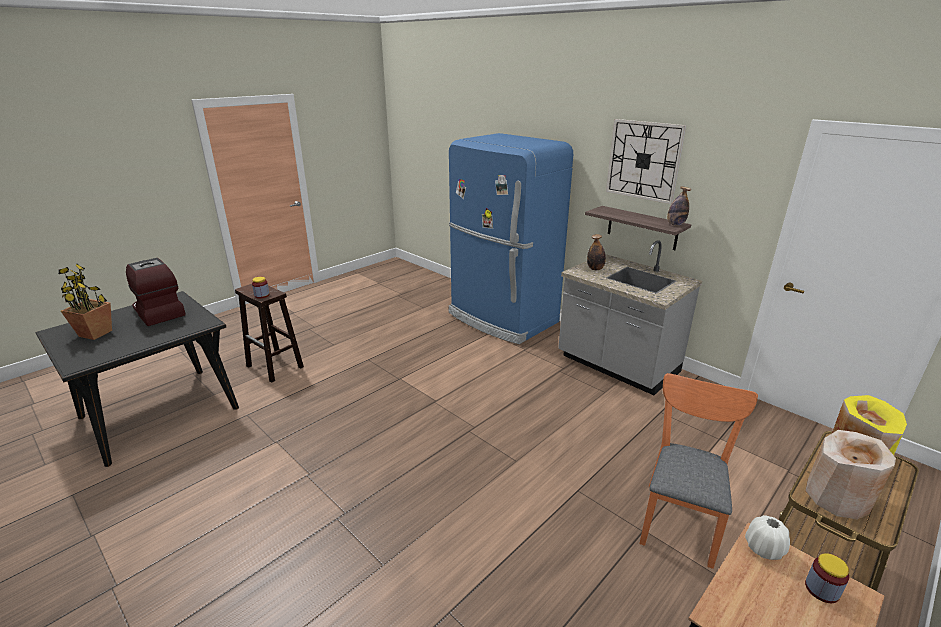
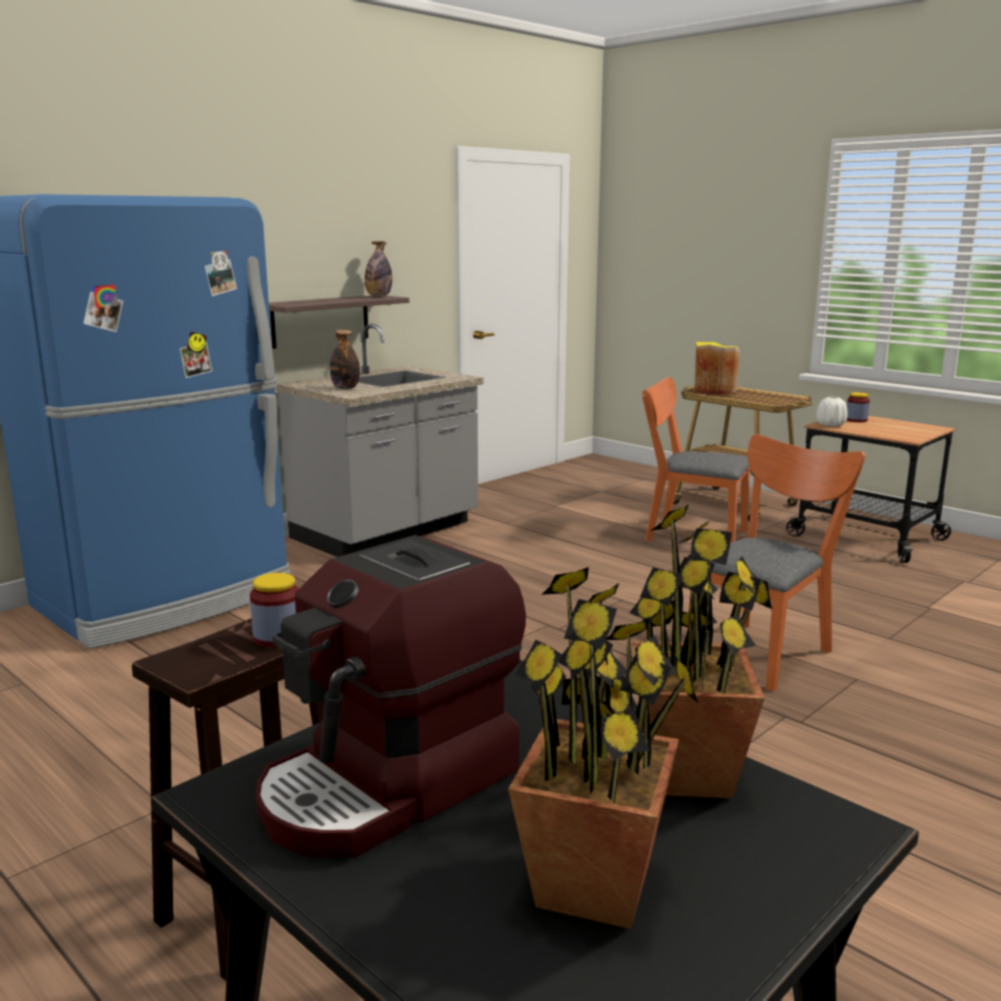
camera: 90 degrees left, 10 degrees down
wall clock [606,119,686,204] -> none
beige vase [805,430,896,519] -> none
none -> potted plant [630,504,773,798]
none -> orange chair [687,434,865,692]

